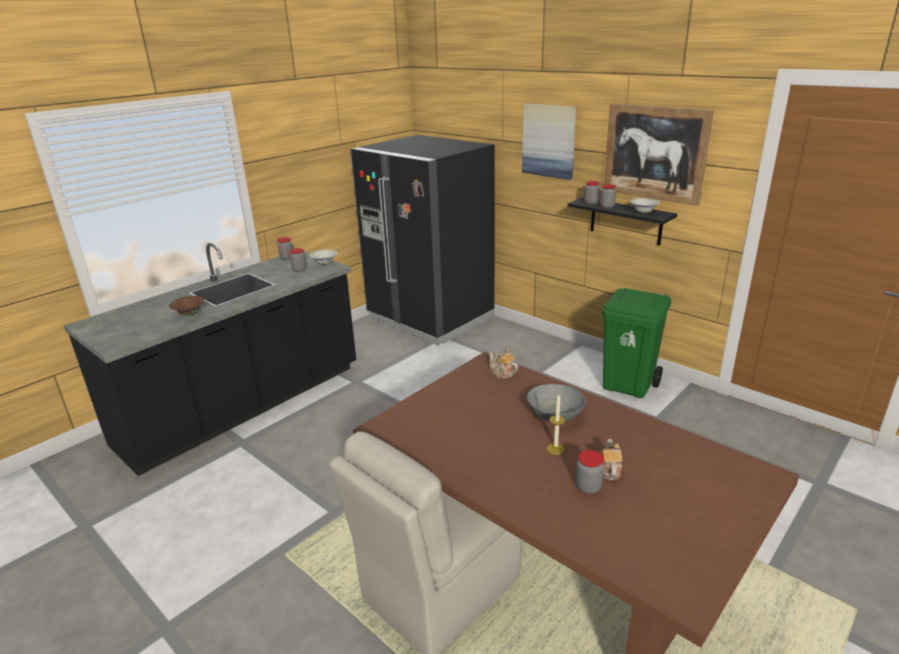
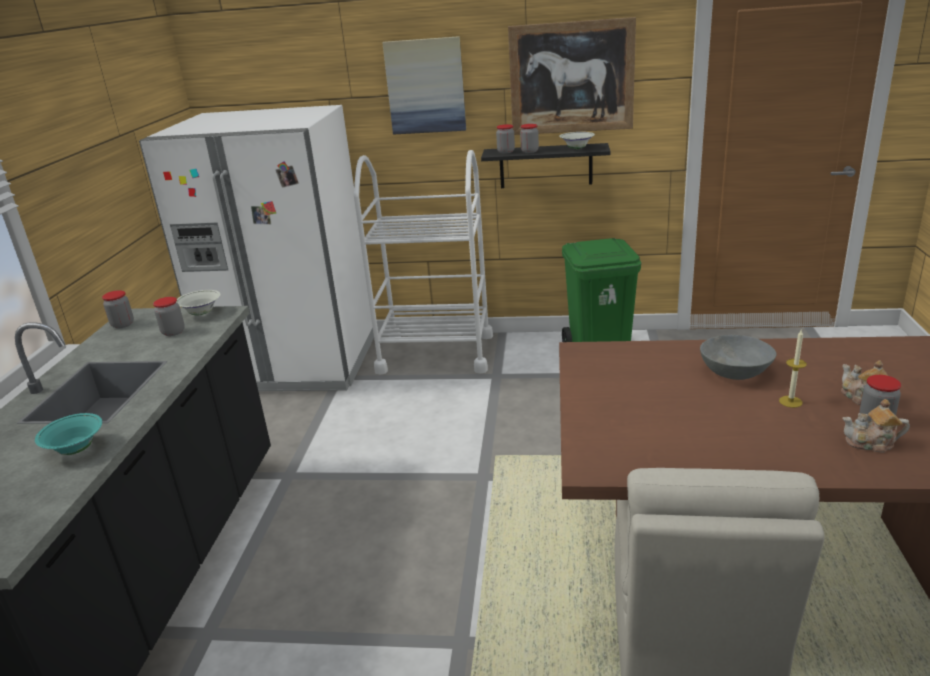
camera: 35 degrees left, 0 degrees up
brown bowl [169,296,204,316] -> turquoise bowl [35,413,102,455]
black fridge [351,135,495,345] -> white fridge [139,105,374,391]
teapot [489,348,518,378] -> teapot moved to [842,399,910,453]
none -> white cart [354,150,493,374]

